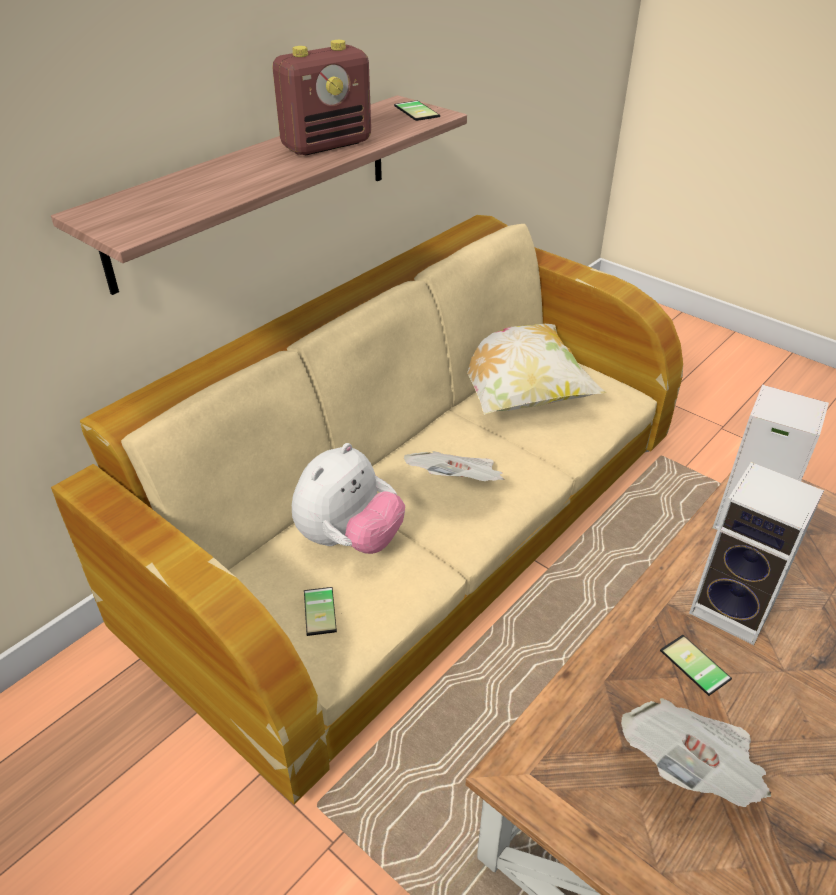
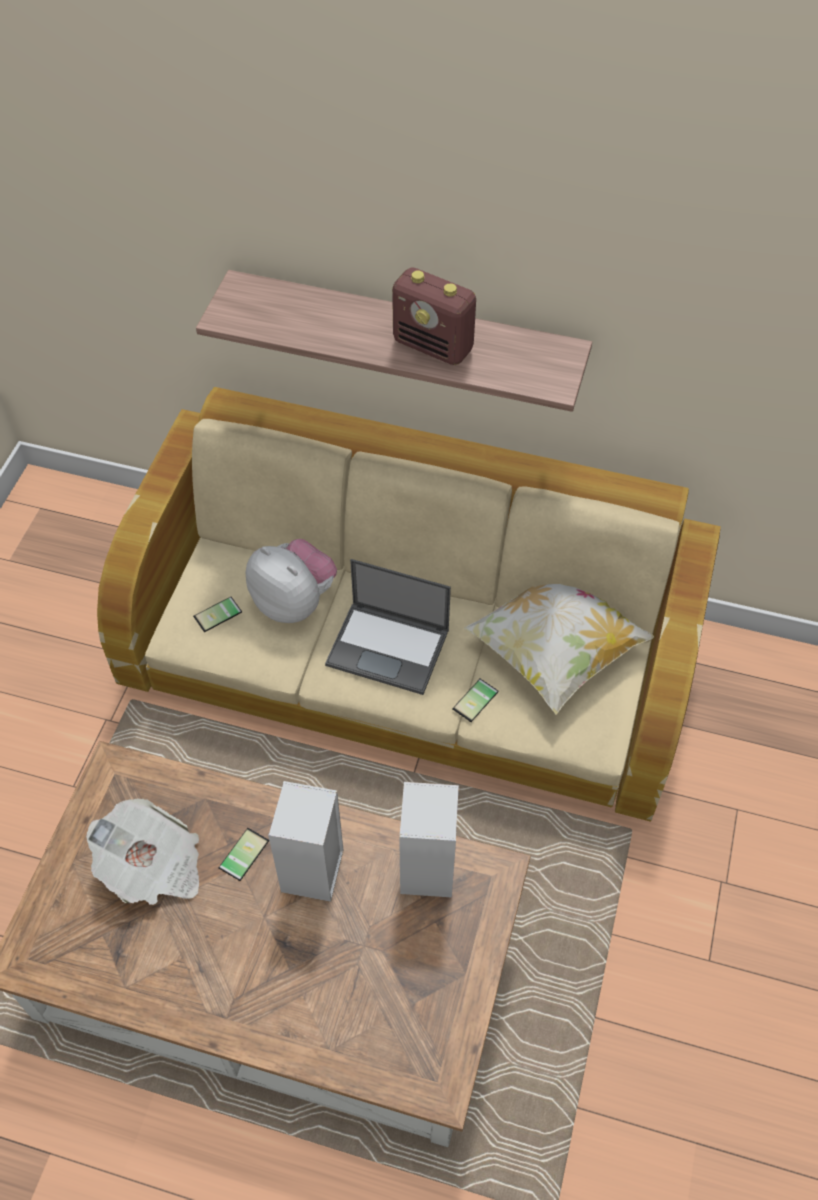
camera: 65 degrees right, 15 degrees up
plush toy [292,443,405,554] -> plush toy turned 150 degrees counterclockwise [246,539,337,623]
phone [394,100,440,121] -> phone moved to [452,679,499,722]
newspaper [404,451,504,481] -> laptop [325,559,451,695]

